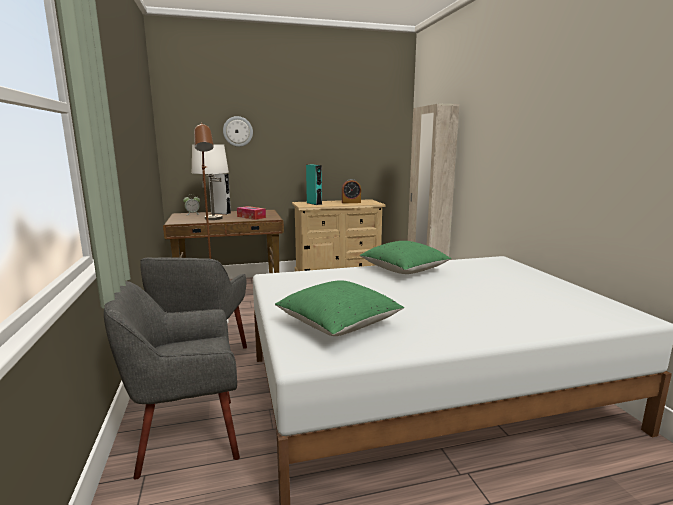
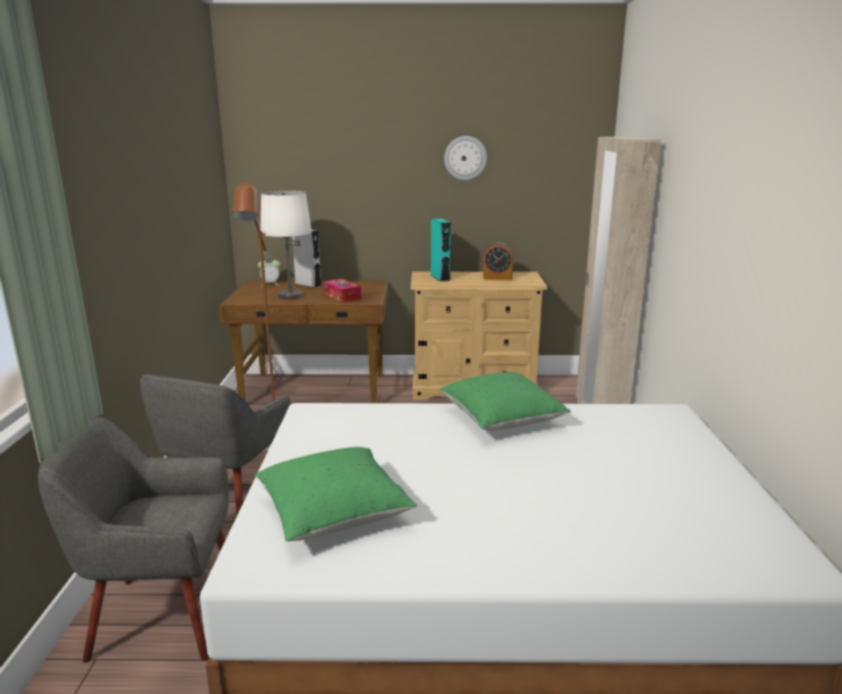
camera: 15 degrees right, 5 degrees up
wall clock [223,116,253,147] -> wall clock moved to [444,136,487,180]

